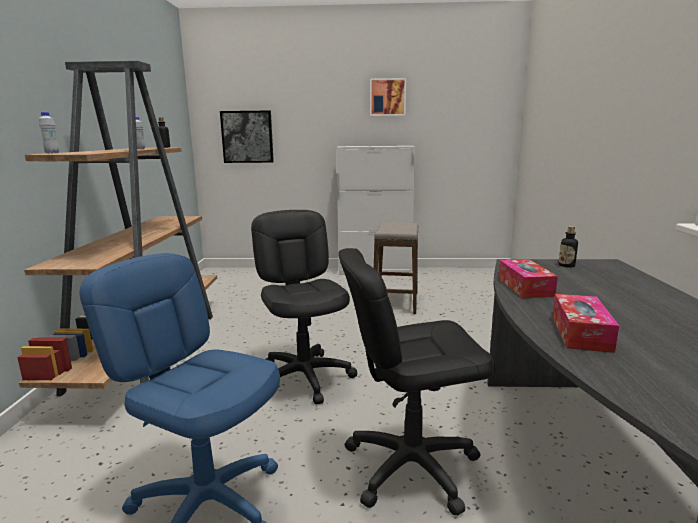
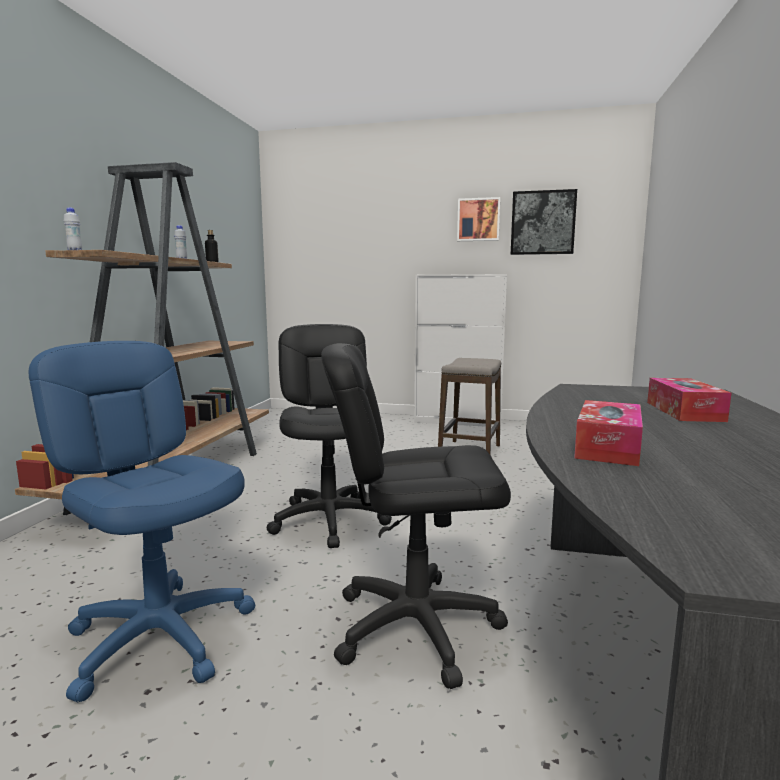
camera: 10 degrees right, 5 degrees down
picture [220,110,274,163] -> picture moved to [511,189,577,255]
tissue box [499,259,558,298] -> tissue box moved to [647,378,732,422]
bottle [559,226,578,268] -> none

